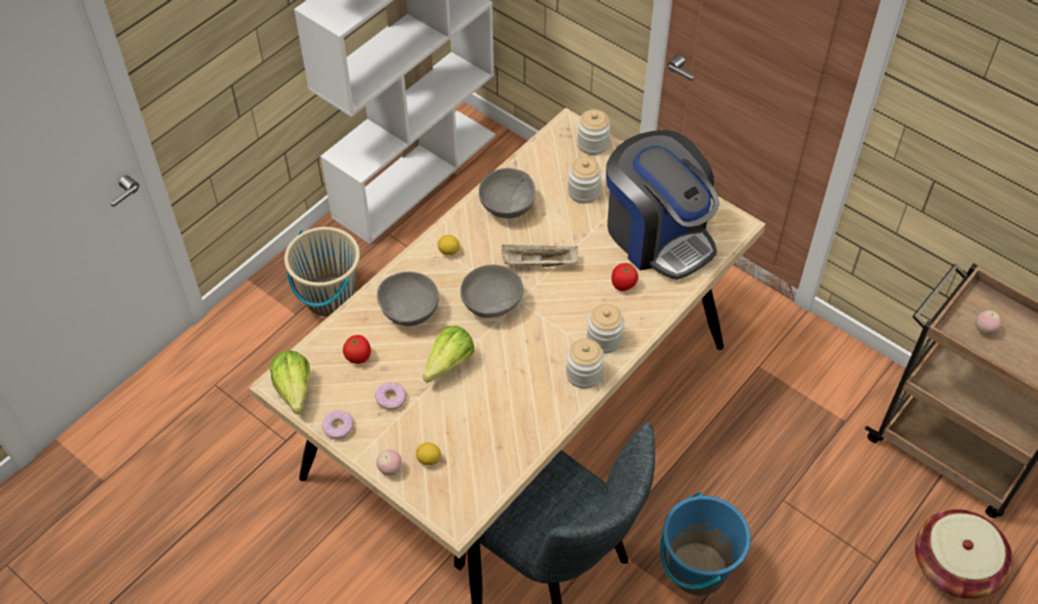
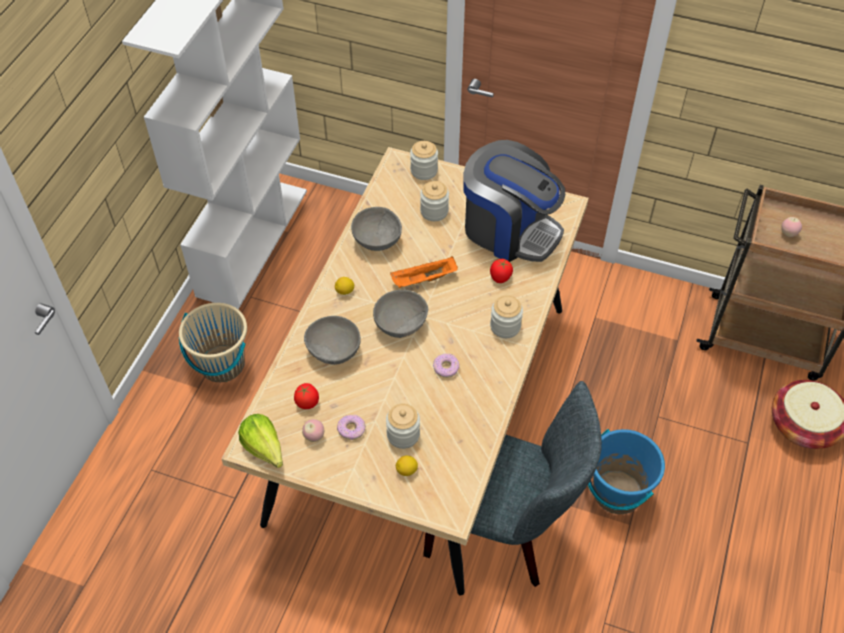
camera: 20 degrees left, 0 degrees up
donut [322,410,354,440] -> donut moved to [433,353,460,378]
apple [376,450,402,476] -> apple moved to [302,419,324,442]
lettuce [423,326,474,383] -> none
beige tray [502,244,578,267] -> orange tray [390,257,458,288]
jar [566,338,604,389] -> jar moved to [386,404,420,449]

